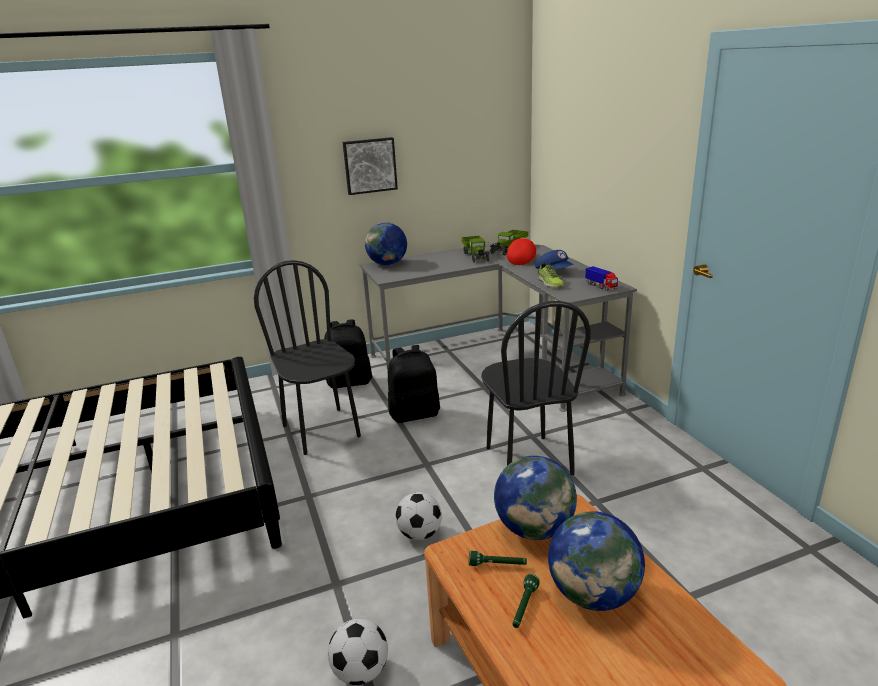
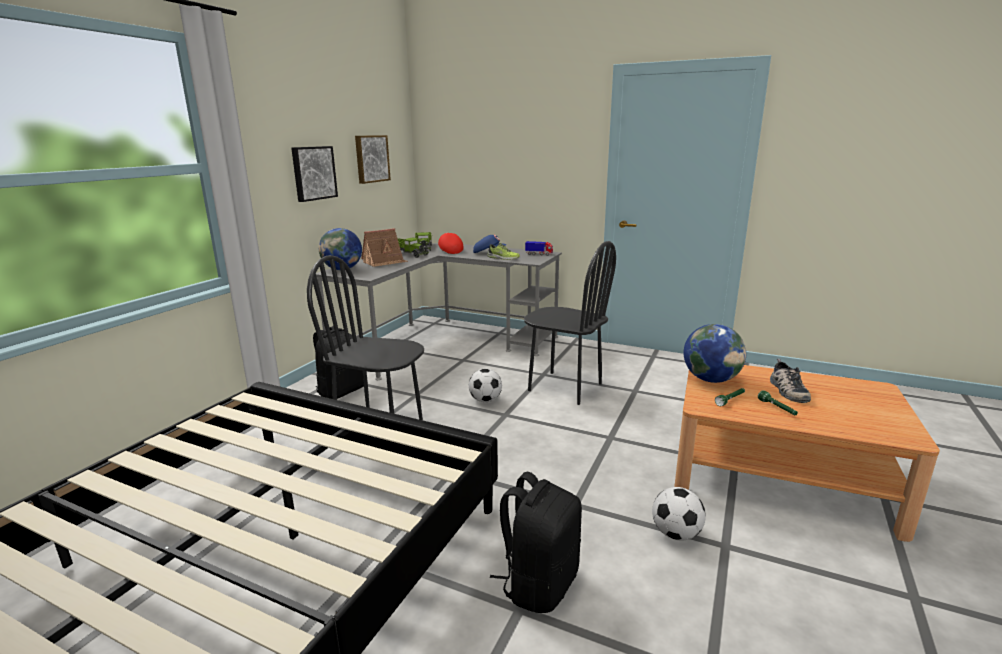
camera: 45 degrees left, 5 degrees down
black backpack [388,345,440,423] -> black backpack moved to [490,472,582,613]
football [395,492,442,540] -> football moved to [469,369,502,402]
globe [548,511,645,611] -> shoe [770,359,811,403]
none -> picture [355,135,391,184]
none -> toy house [361,228,408,267]

